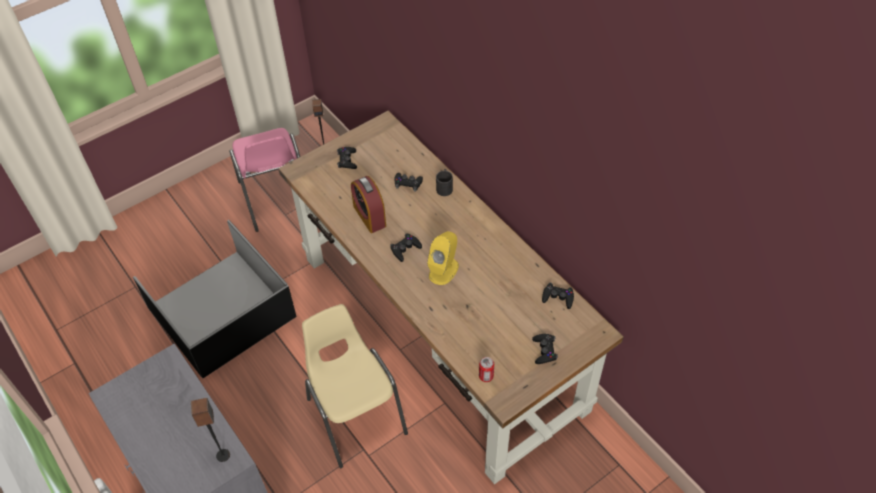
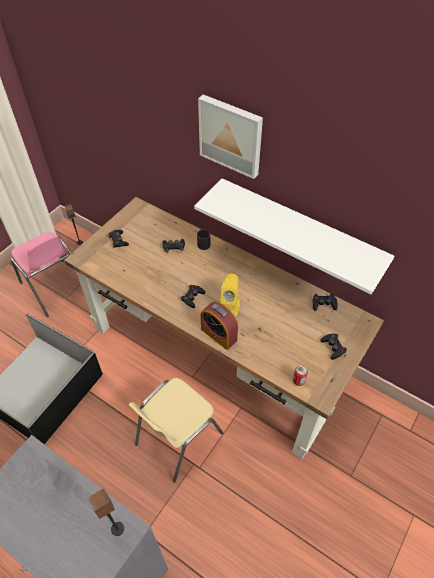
camera: 20 degrees left, 0 degrees up
beige chair [302,304,408,468] -> beige chair turned 90 degrees counterclockwise [128,378,223,483]
alarm clock [351,176,386,233] -> alarm clock moved to [200,302,238,350]
none -> white shelf [194,178,395,294]
none -> picture [198,94,263,179]

